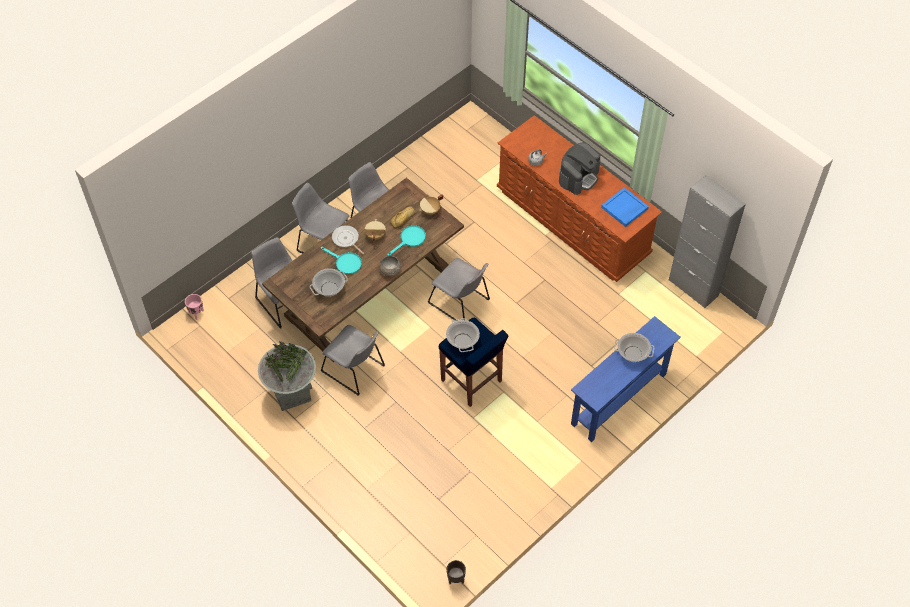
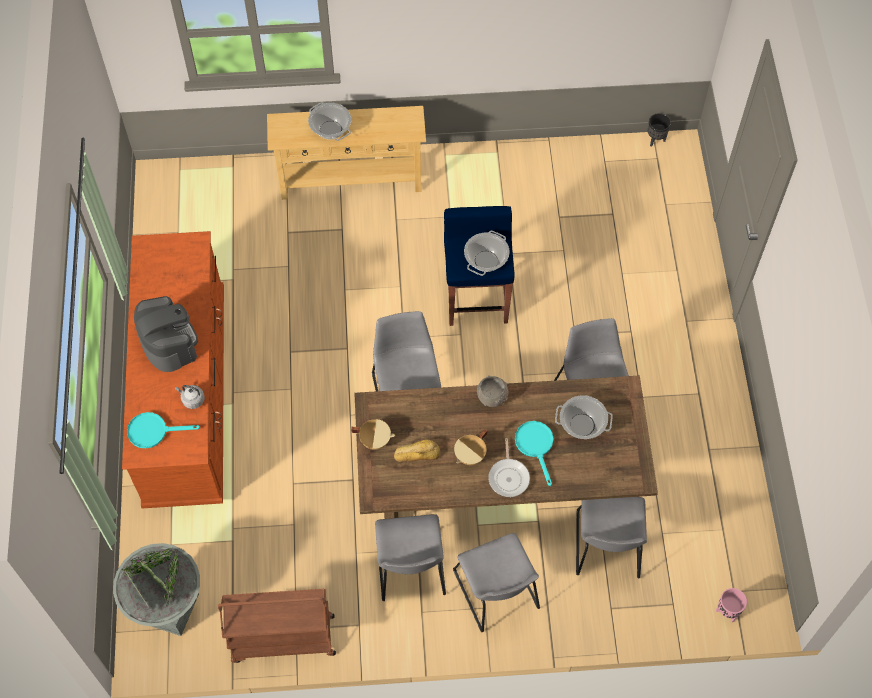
camera: 140 degrees left, 5 degrees up
grey planter [258,342,316,411] -> grey planter moved to [113,543,200,636]
turquoise frying pan [387,225,426,256] -> turquoise frying pan moved to [127,412,200,448]
coffee machine [559,142,600,195] -> coffee machine turned 75 degrees clockwise [134,296,198,372]
blue console table [571,316,681,442] -> beige console table [267,106,426,200]
blue tray [601,187,649,227] -> none
grey cabinet [669,175,746,308] -> none
none -> brown cart [218,589,336,663]

